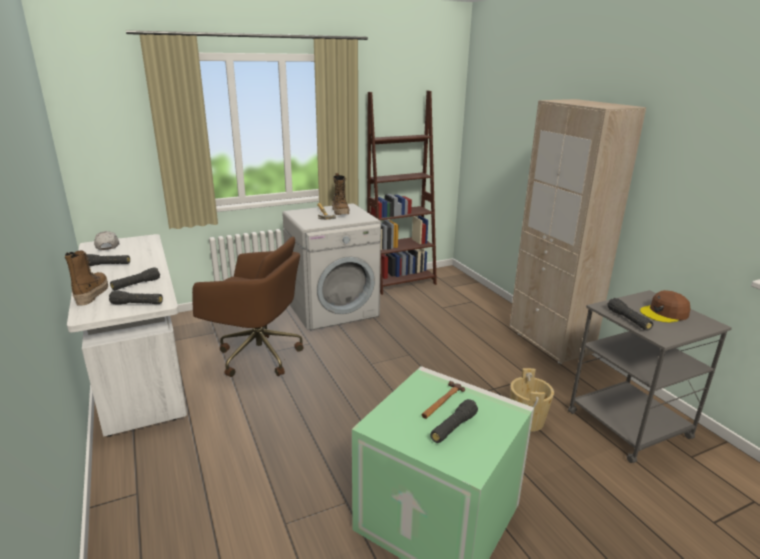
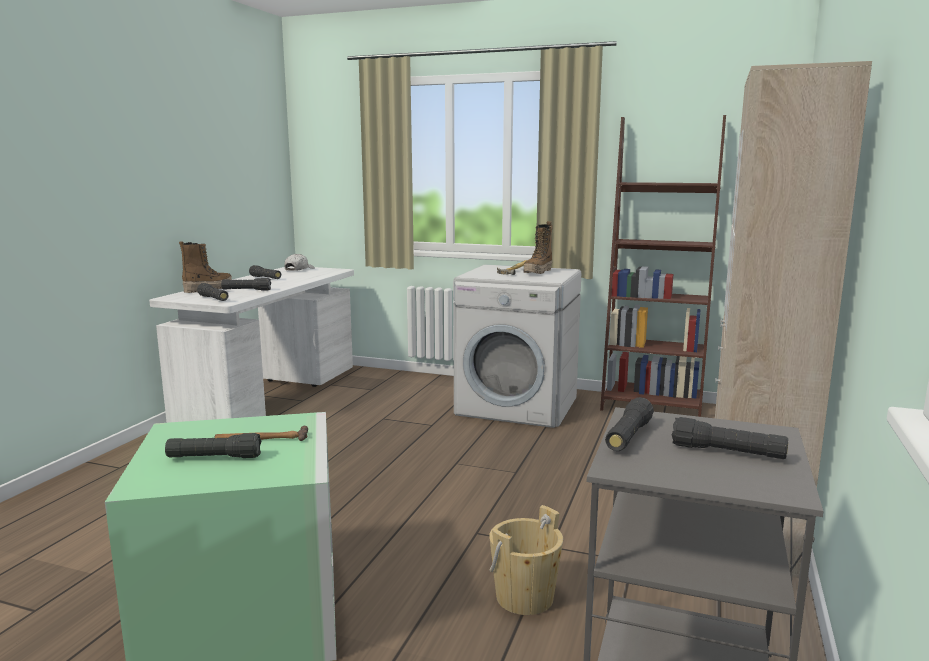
camera: 45 degrees right, 10 degrees down
brown office chair [192,237,304,377] -> none
brown cap [640,290,690,323] -> black flashlight [672,417,788,459]

